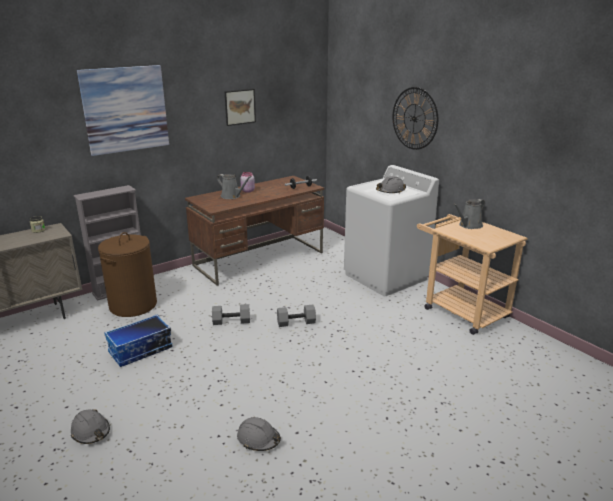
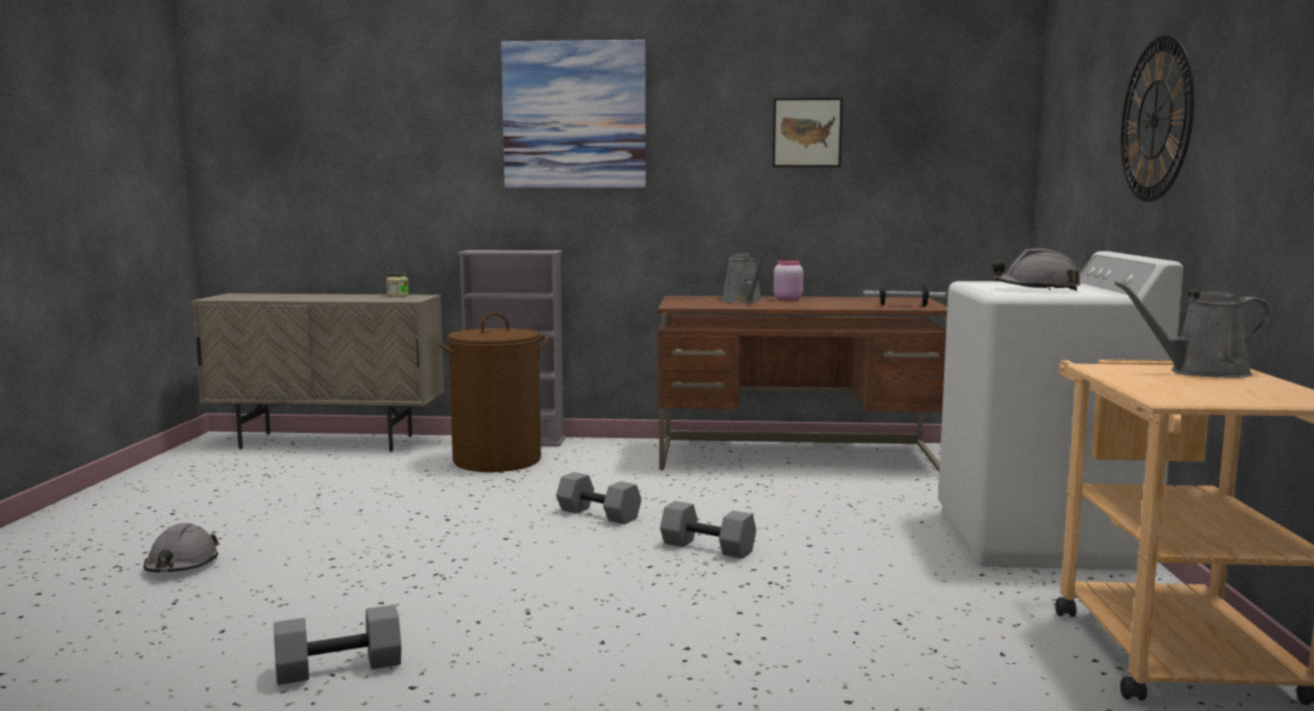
camera: 40 degrees right, 15 degrees down
storage box [104,315,173,367] -> none
grey hard hat [237,417,281,451] -> grey dumbbell [274,605,401,685]

